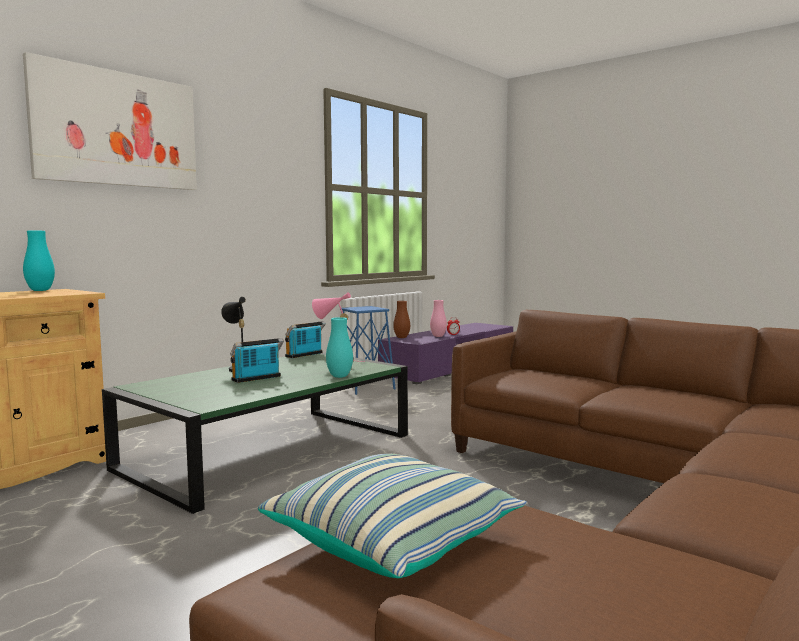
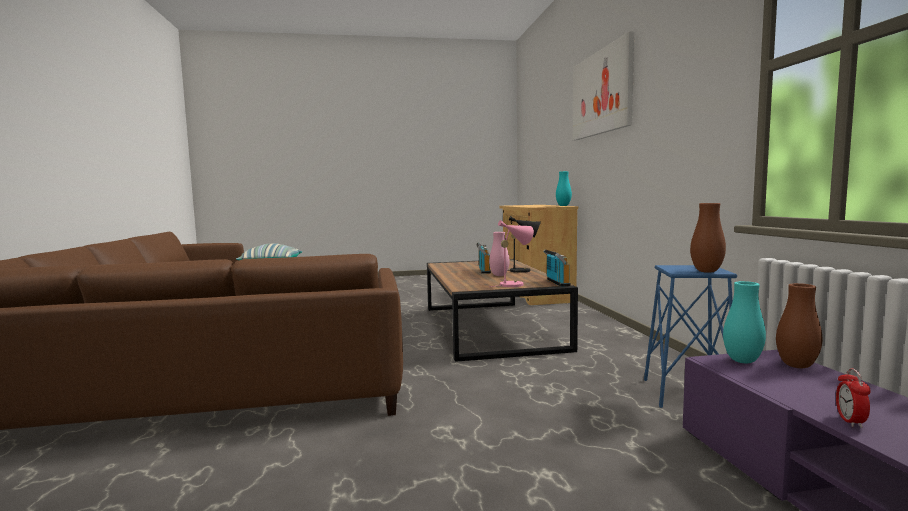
camera: 130 degrees right, 0 degrees up
green coffee table [102,352,408,514] -> brown coffee table [427,259,578,362]
turquoise vase [326,317,353,378] -> turquoise vase moved to [723,281,766,363]
pink vase [430,300,447,337] -> pink vase moved to [489,232,510,276]
none -> brown vase [690,203,726,273]

